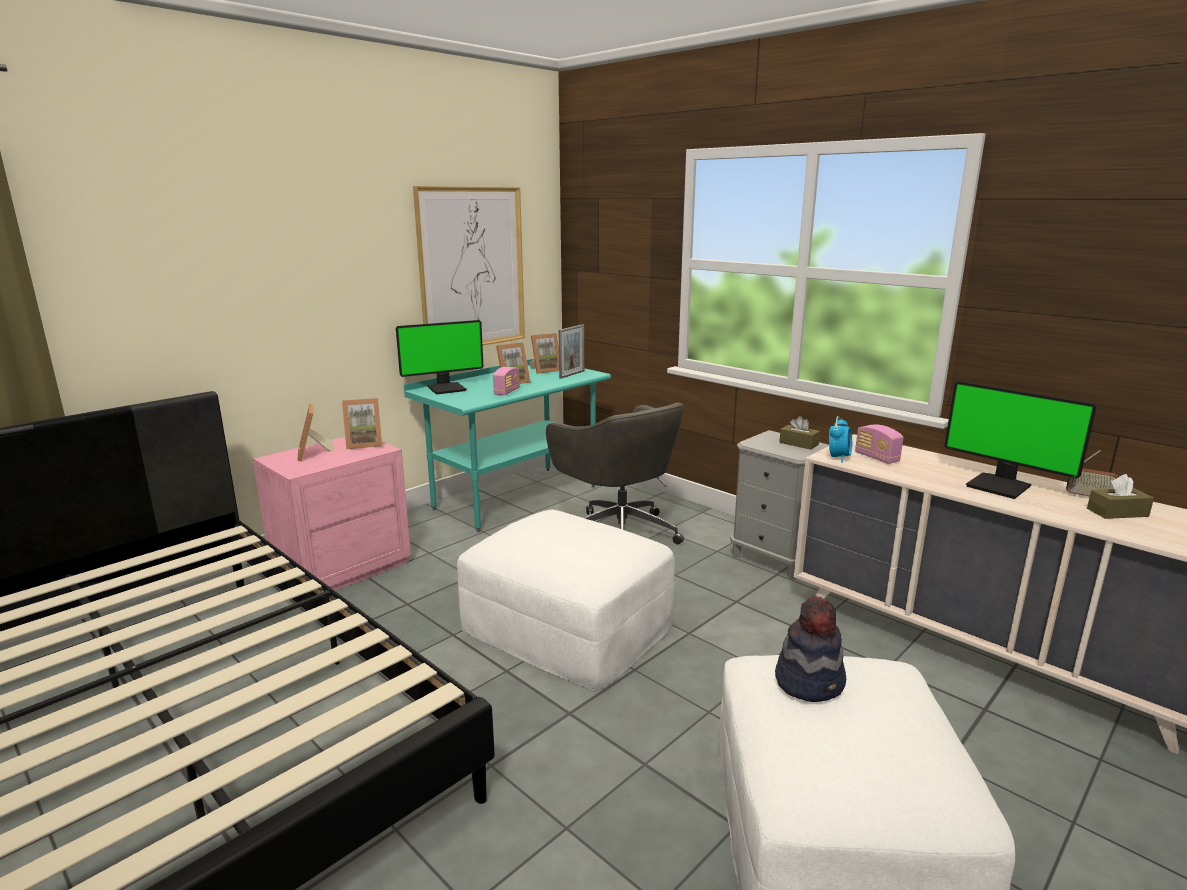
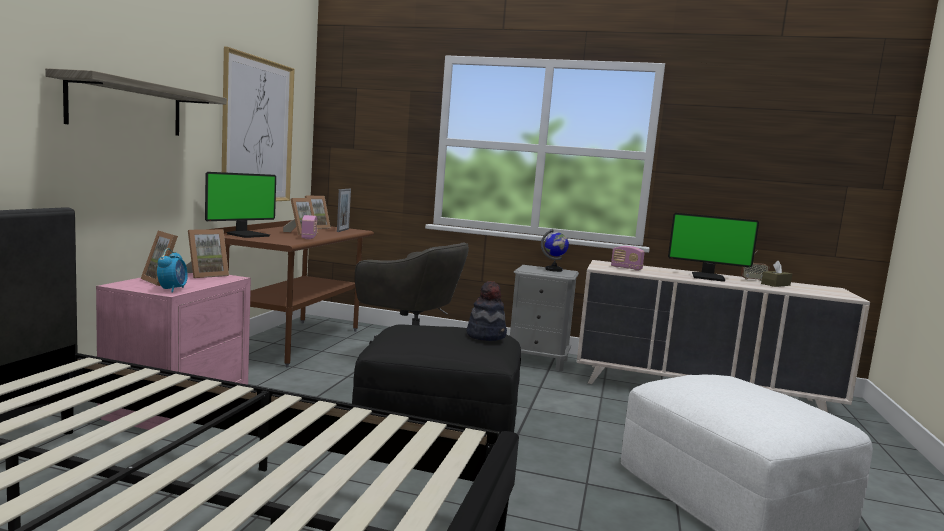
camera: 30 degrees left, 10 degrees down
turquoise desk [404,359,611,532] -> brown desk [214,220,374,368]
white ottoman [457,510,675,691] -> black ottoman [352,325,521,433]
hat [775,596,846,702] -> hat moved to [466,281,507,341]
brown tissue box [779,416,820,450] -> globe [541,229,569,272]
alarm clock [829,416,852,463] -> alarm clock moved to [157,248,188,293]
none -> shelf [45,68,227,136]

